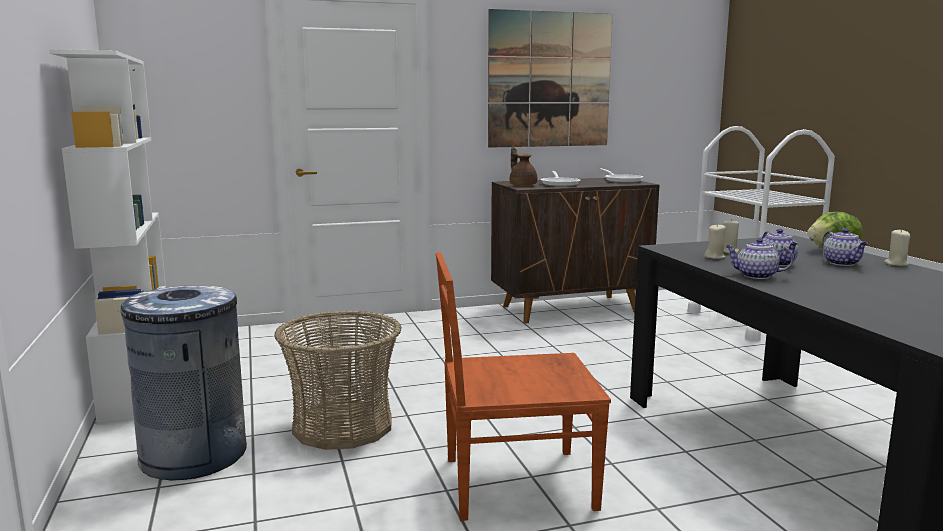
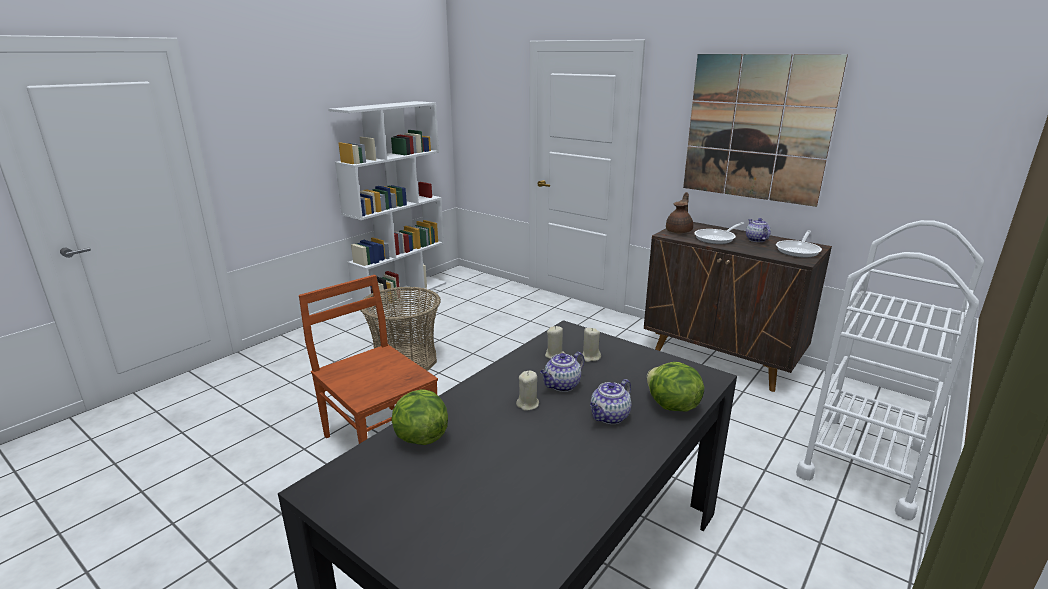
camera: 55 degrees right, 10 degrees up
grey trash can [119,285,247,481] -> none
teapot [725,238,794,279] -> teapot moved to [746,218,771,242]
beige candle [884,229,911,266] -> beige candle moved to [516,370,539,411]
none -> lettuce [392,389,448,445]

